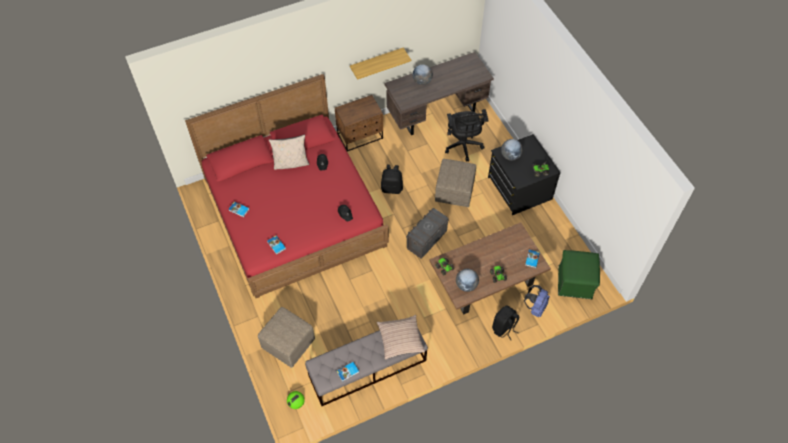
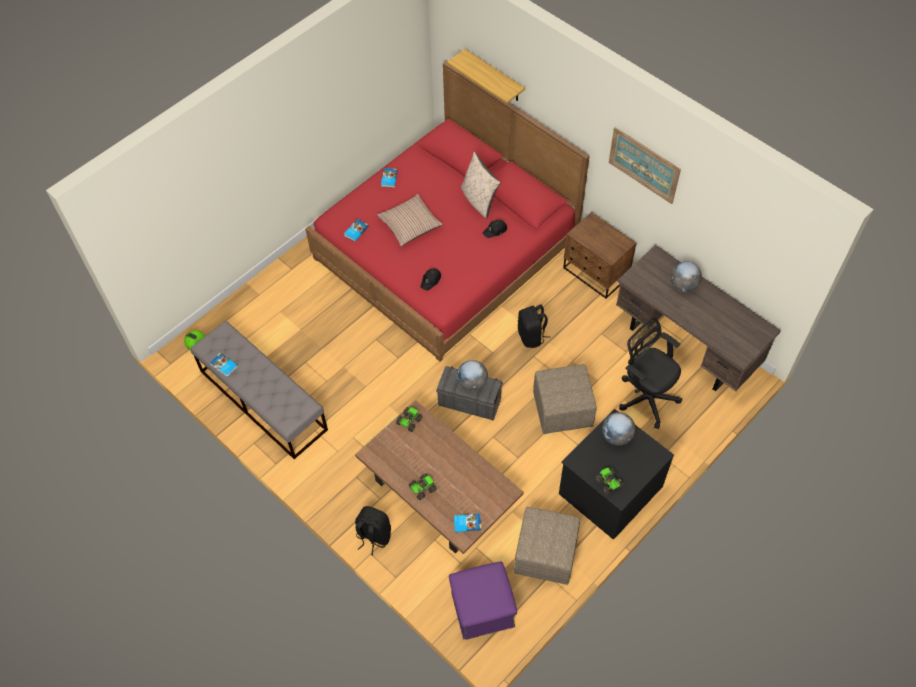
camera: 70 degrees right, 0 degrees up
beige ottoman [258,307,315,368] -> beige ottoman moved to [514,507,580,585]
shelf [350,48,411,80] -> shelf moved to [447,49,525,103]
pillow [377,315,425,360] -> pillow moved to [377,194,443,246]
black office chair [445,109,488,162] -> black office chair turned 75 degrees clockwise [619,317,682,429]
globe [456,269,479,292] -> globe moved to [457,360,488,391]
blue backpack [524,285,550,317] -> none
green ottoman [558,250,600,299] -> purple ottoman [449,561,517,640]
none -> picture [609,127,681,204]

